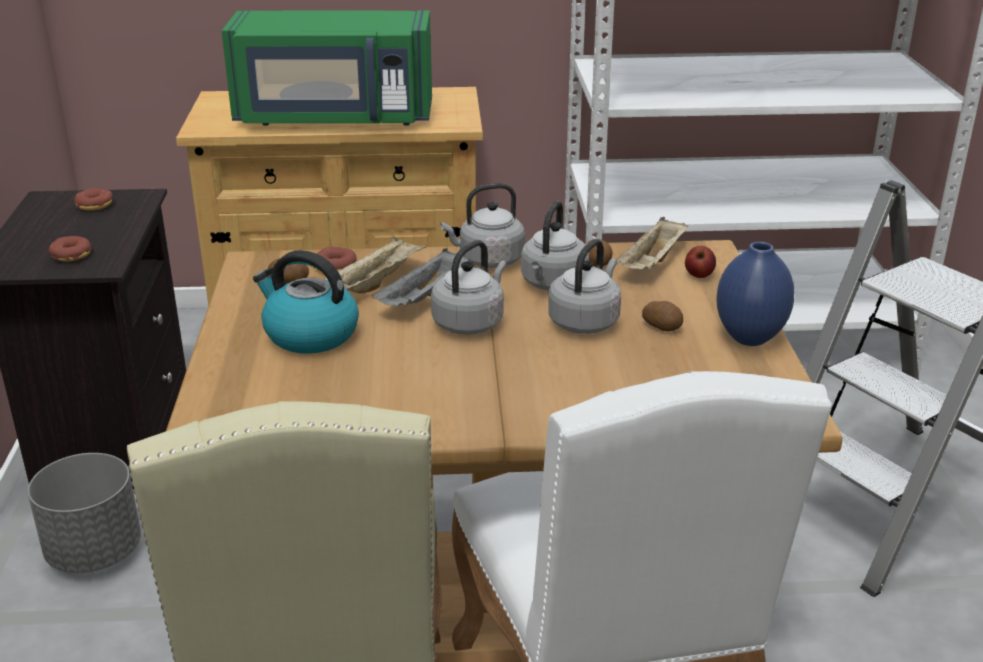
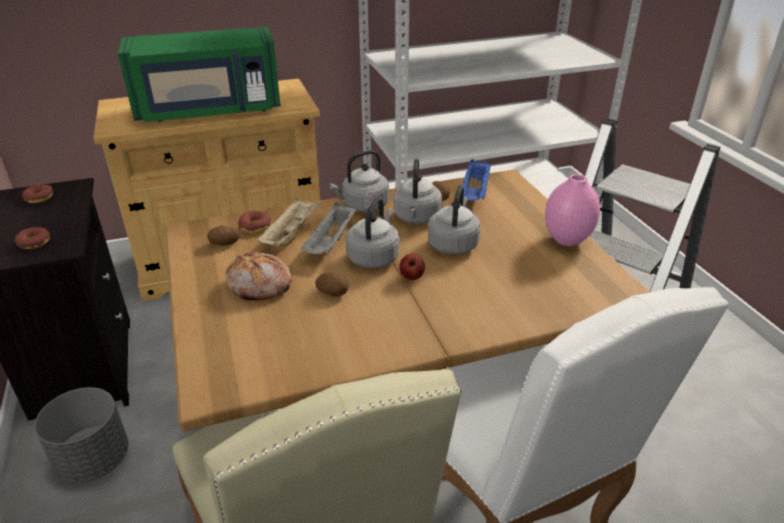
camera: 15 degrees left, 5 degrees up
kettle [253,250,359,354] -> bread [225,251,293,301]
beige tray [616,217,688,270] -> blue tray [462,159,491,200]
potato [642,301,683,331] -> potato moved to [315,273,348,297]
apple [685,246,716,278] -> apple moved to [399,253,425,280]
blue vase [716,242,794,346] -> pink vase [545,174,600,246]

